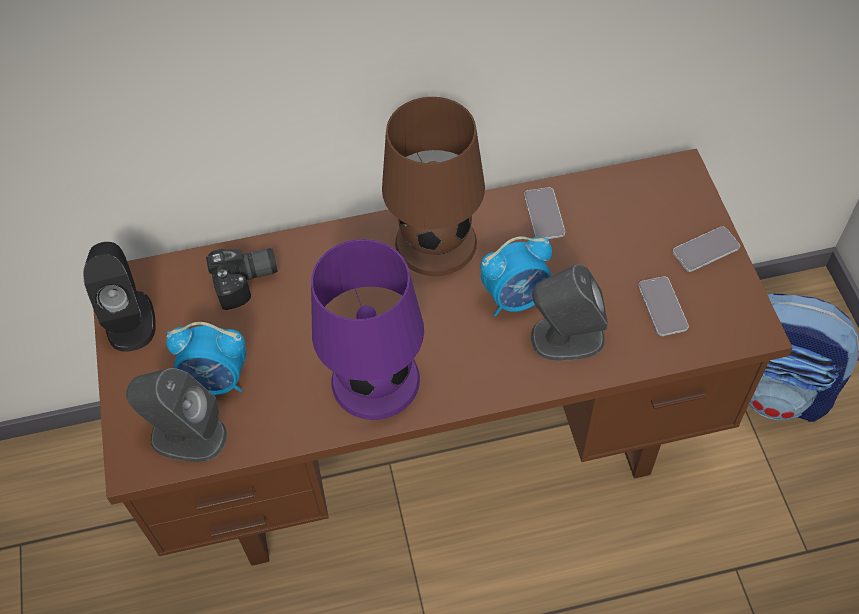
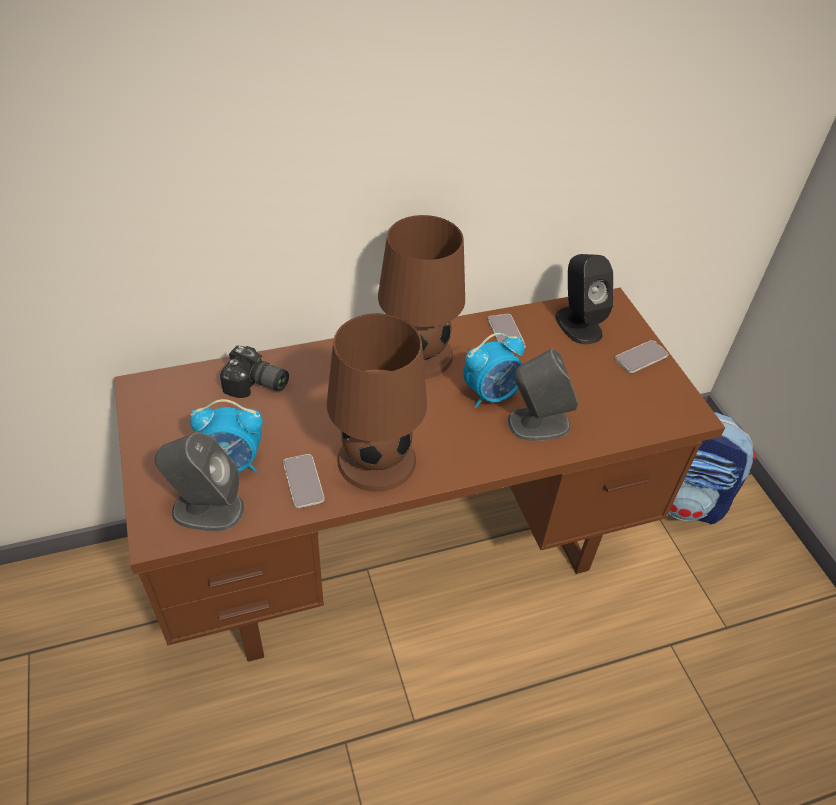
camera: 10 degrees left, 10 degrees down
black speaker [83,242,156,352] -> black speaker moved to [555,254,613,344]
camera [206,248,278,310] -> camera turned 45 degrees clockwise [220,346,289,398]
purple table lamp [311,239,424,420] -> brown table lamp [327,313,427,492]
phone [638,276,689,336] -> phone moved to [283,454,324,508]

